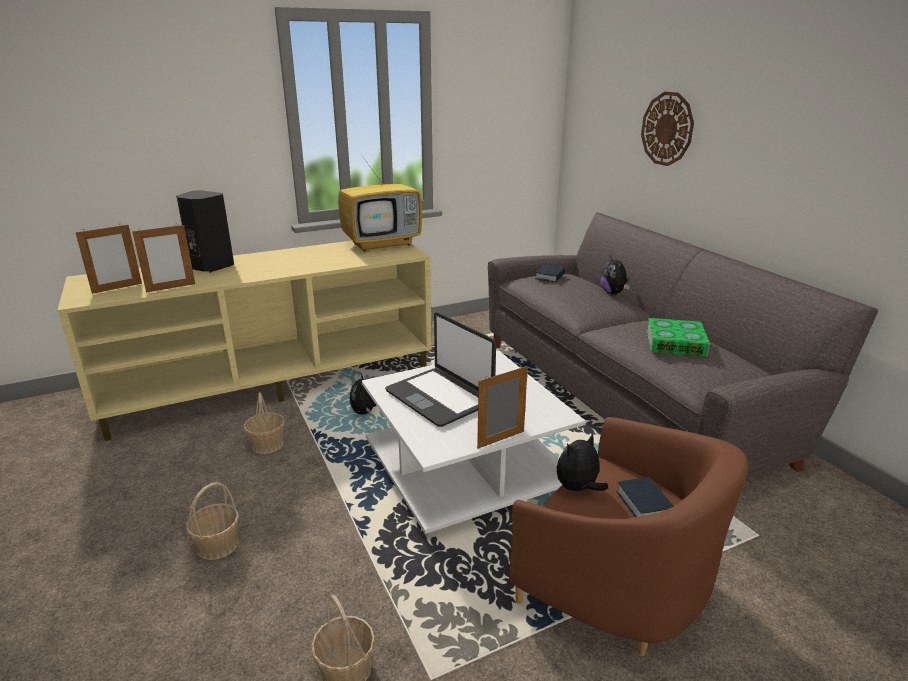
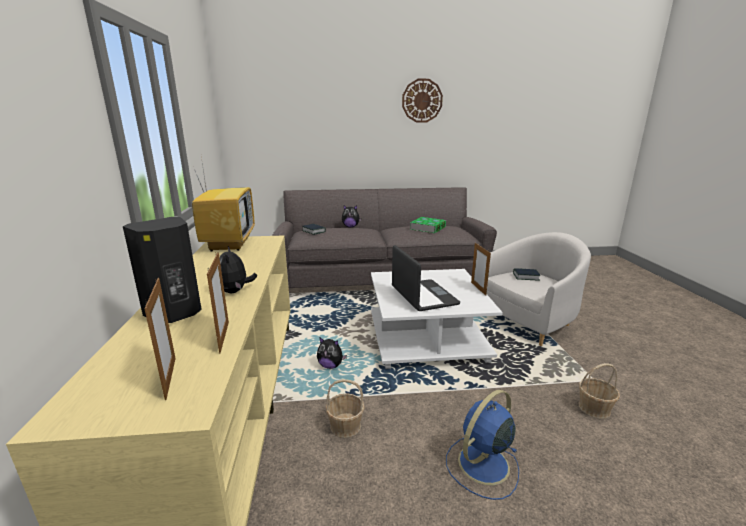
camera: 70 degrees left, 5 degrees down
basket [186,482,239,560] -> blue fan [446,389,519,500]
laptop [385,312,496,427] -> laptop turned 90 degrees counterclockwise [392,245,460,311]
brown armchair [509,417,748,656] -> white armchair [486,232,591,346]
plush toy [557,433,608,491] -> plush toy moved to [219,246,257,293]
wall clock [641,92,694,166] -> wall clock moved to [402,79,443,123]

